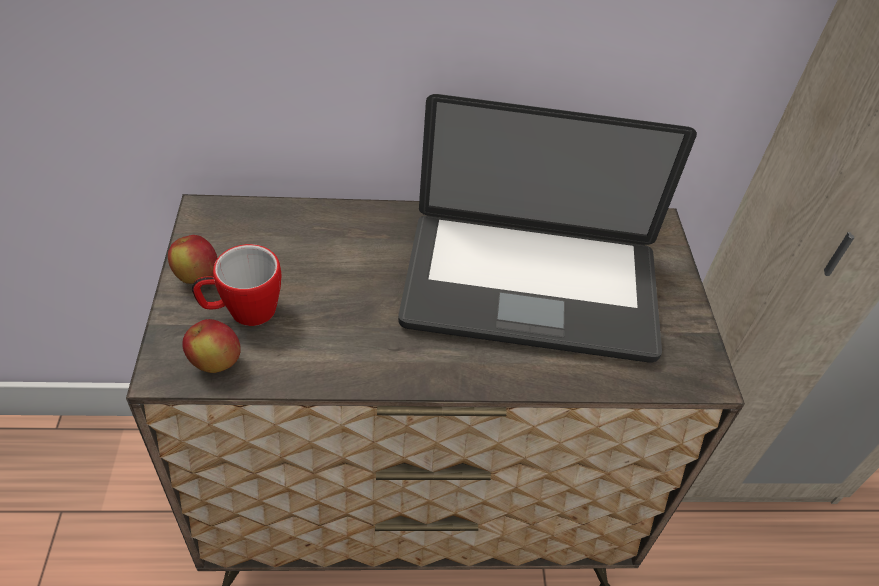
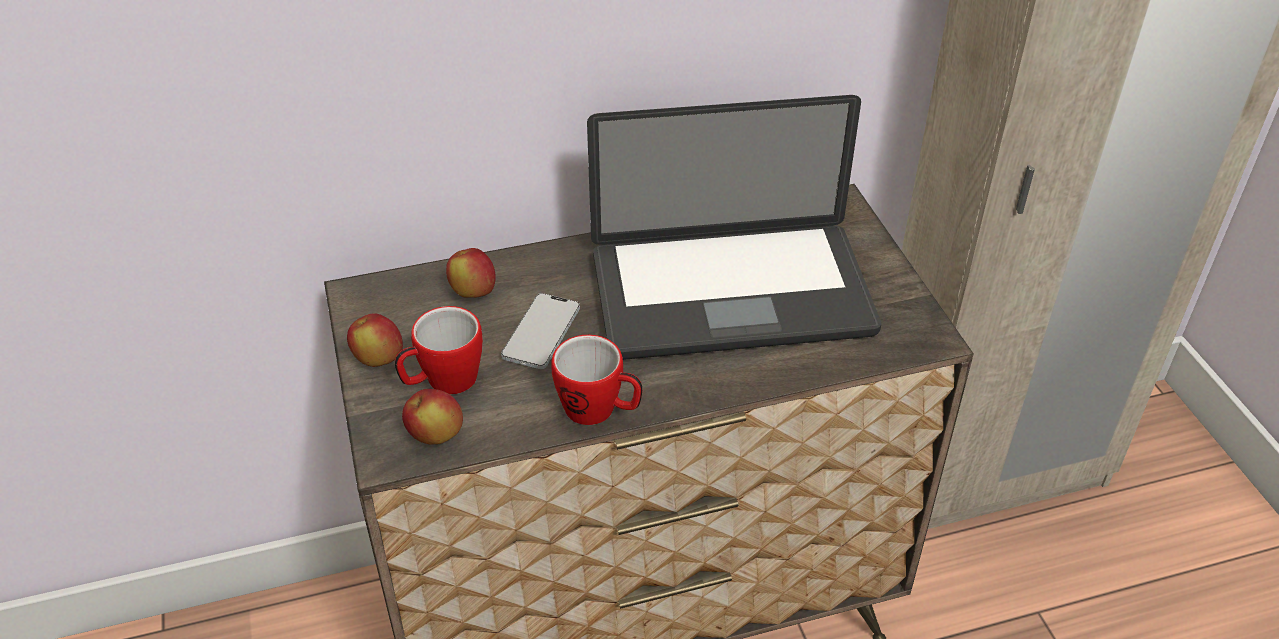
camera: 10 degrees left, 5 degrees down
none -> apple [446,248,496,298]
none -> phone [501,293,580,369]
none -> mug [551,335,642,425]

